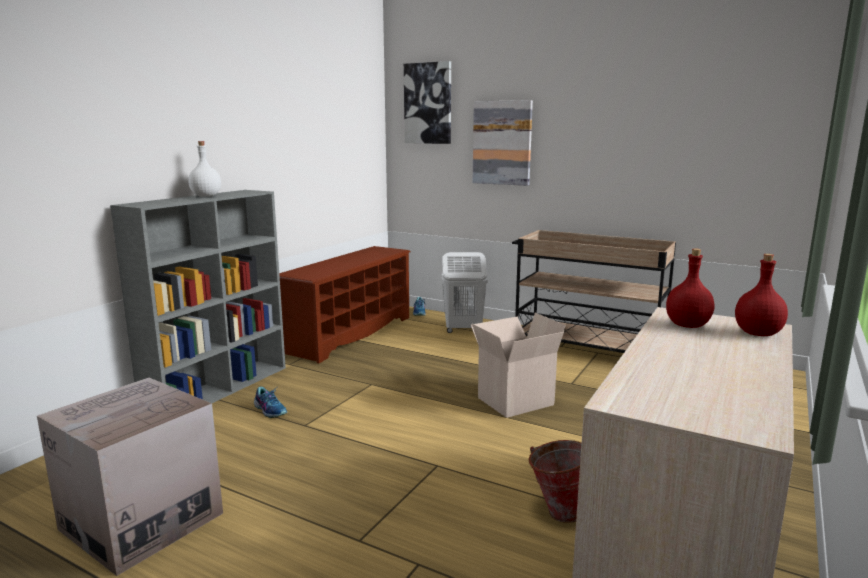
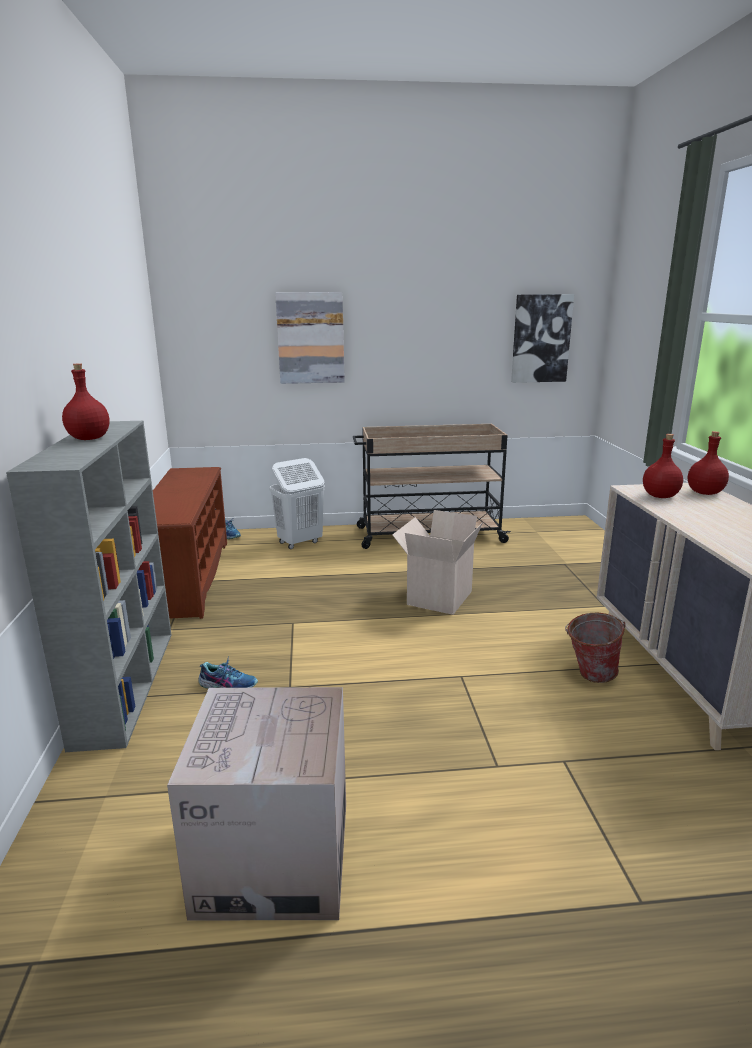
camera: 35 degrees left, 5 degrees up
white bottle [188,141,221,197] -> red bottle [62,363,110,440]
picture [404,61,451,144] -> picture moved to [511,294,574,383]

